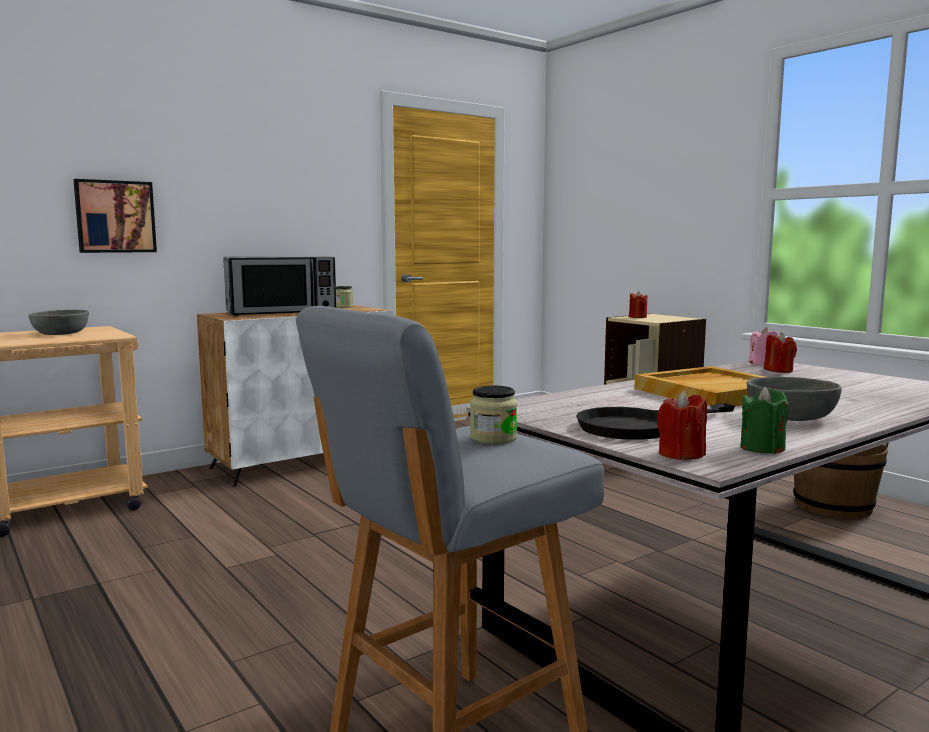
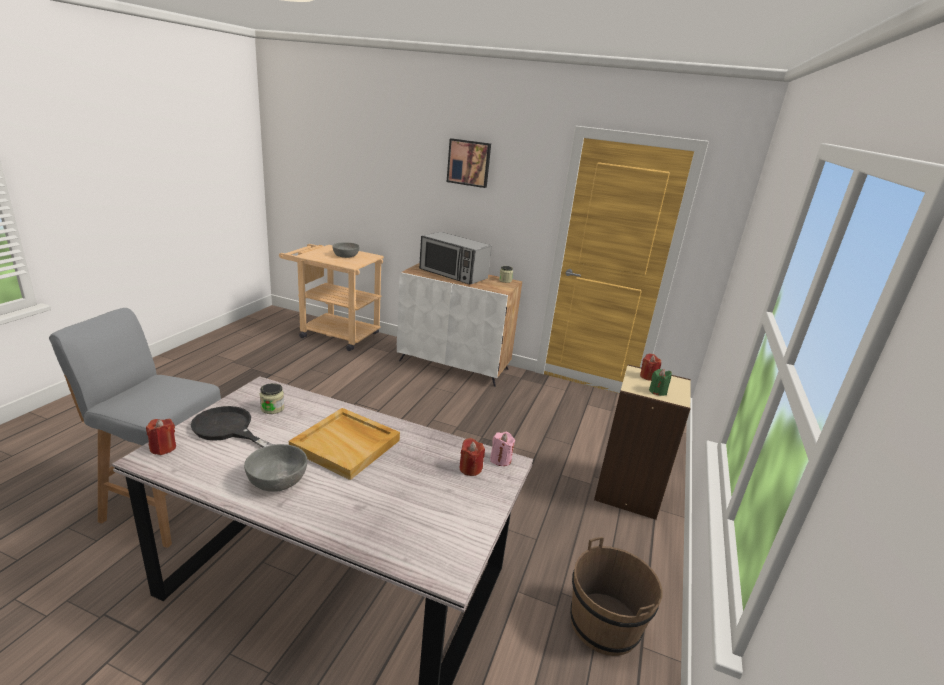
camera: 55 degrees right, 15 degrees up
picture [73,179,157,253] -> picture moved to [447,138,491,188]
jar [470,385,517,444] -> jar moved to [260,383,284,414]
green candle [740,387,789,454] -> green candle moved to [649,369,672,396]

